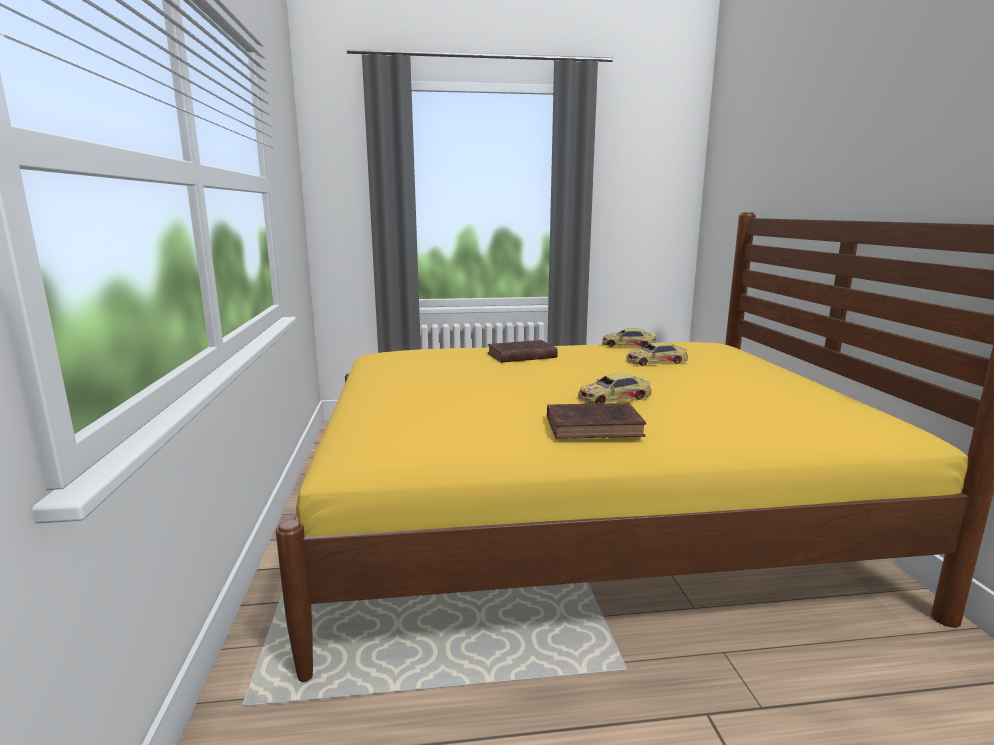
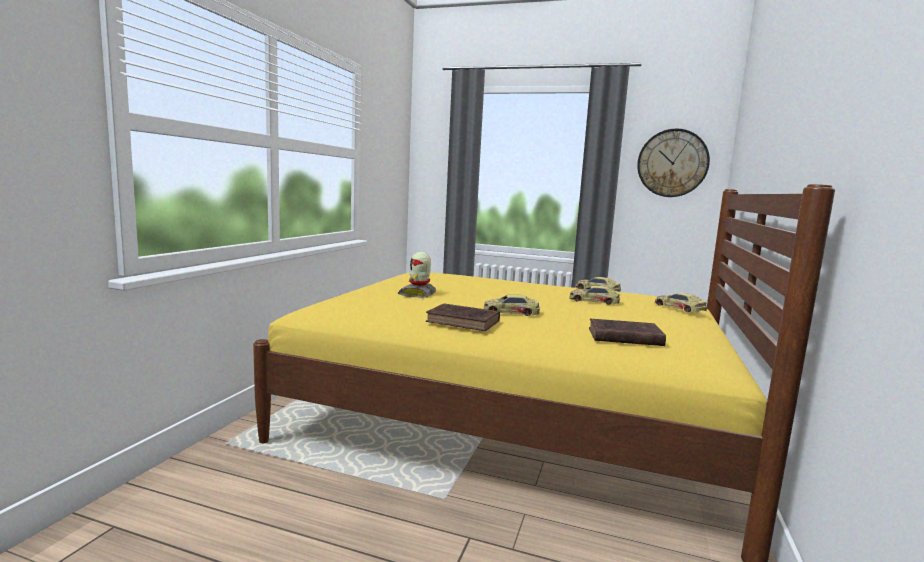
camera: 25 degrees right, 5 degrees down
brown book [488,340,558,363] -> brown book moved to [589,319,666,346]
none -> toy robot [398,252,436,298]
none -> wall clock [637,129,710,197]
none -> toy car [655,293,707,313]

